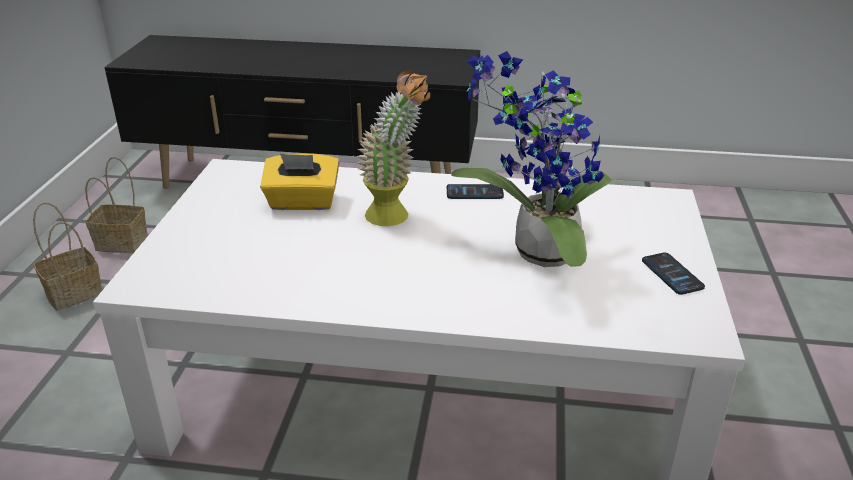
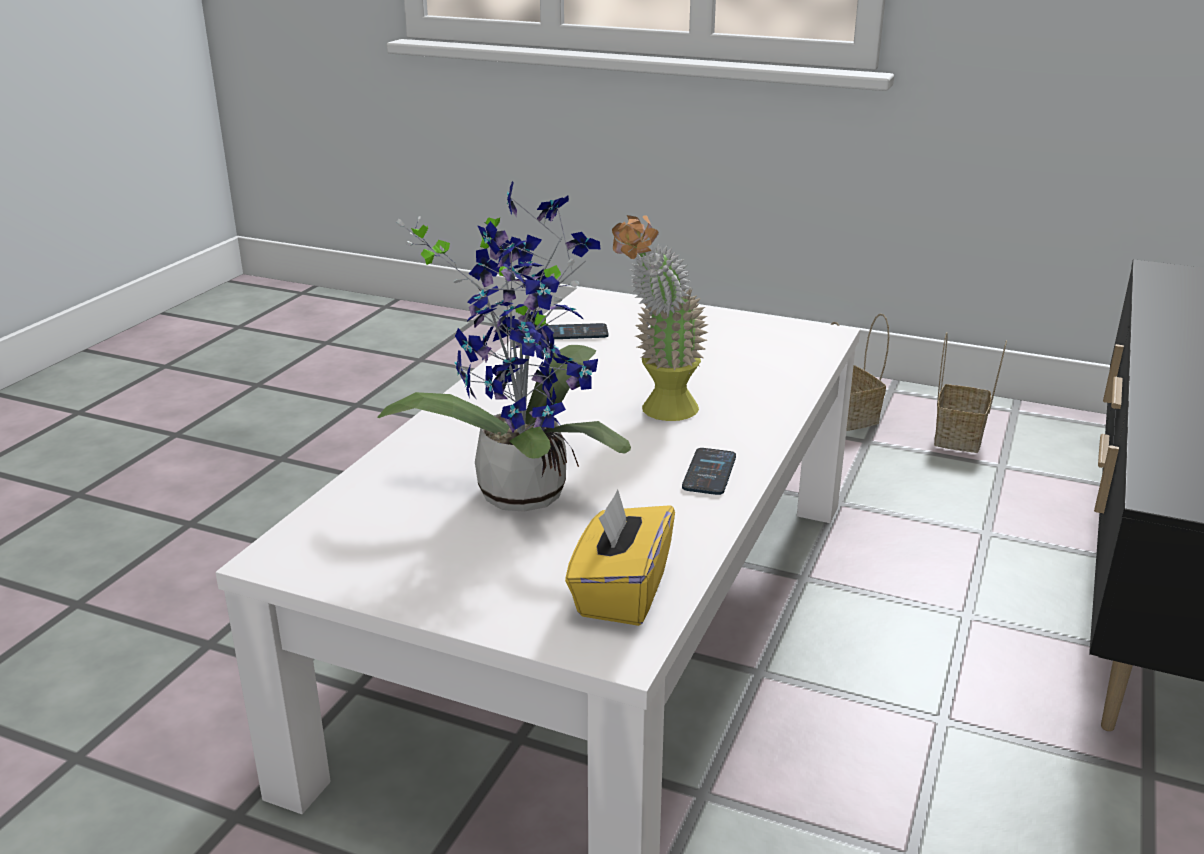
camera: 105 degrees right, 5 degrees down
yellow tissue box [260,153,340,210] -> yellow tissue box moved to [565,489,675,626]
phone [642,253,705,295] -> phone moved to [547,323,609,339]

